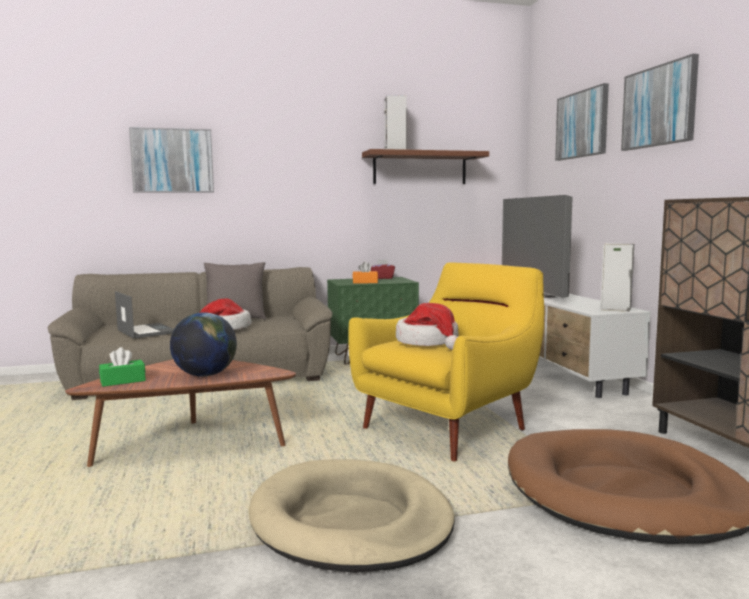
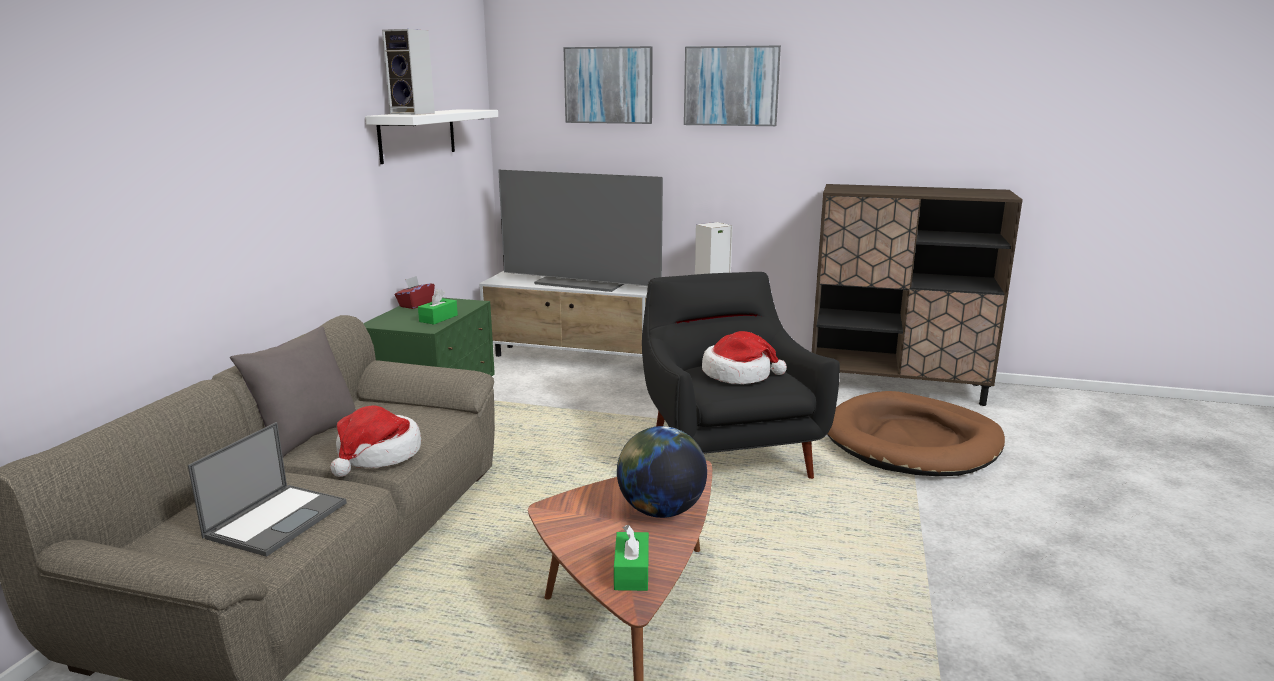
camera: 60 degrees left, 10 degrees up
laptop [115,291,174,339] -> laptop turned 120 degrees clockwise [188,422,347,557]
picture [129,127,214,193] -> none
beige dog bed [249,460,455,573] -> none
yellow armchair [348,262,544,461] -> black armchair [642,272,840,479]
orange tissue box [353,262,378,284] -> green tissue box [418,289,458,324]
brown shelf [362,149,489,184] -> white shelf [365,109,498,164]

